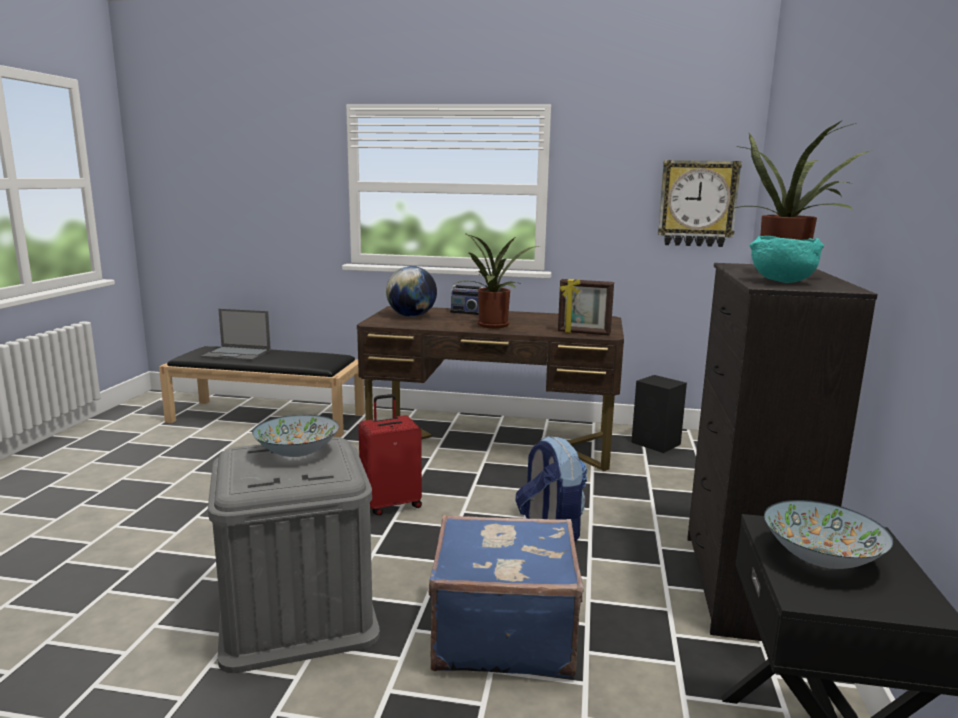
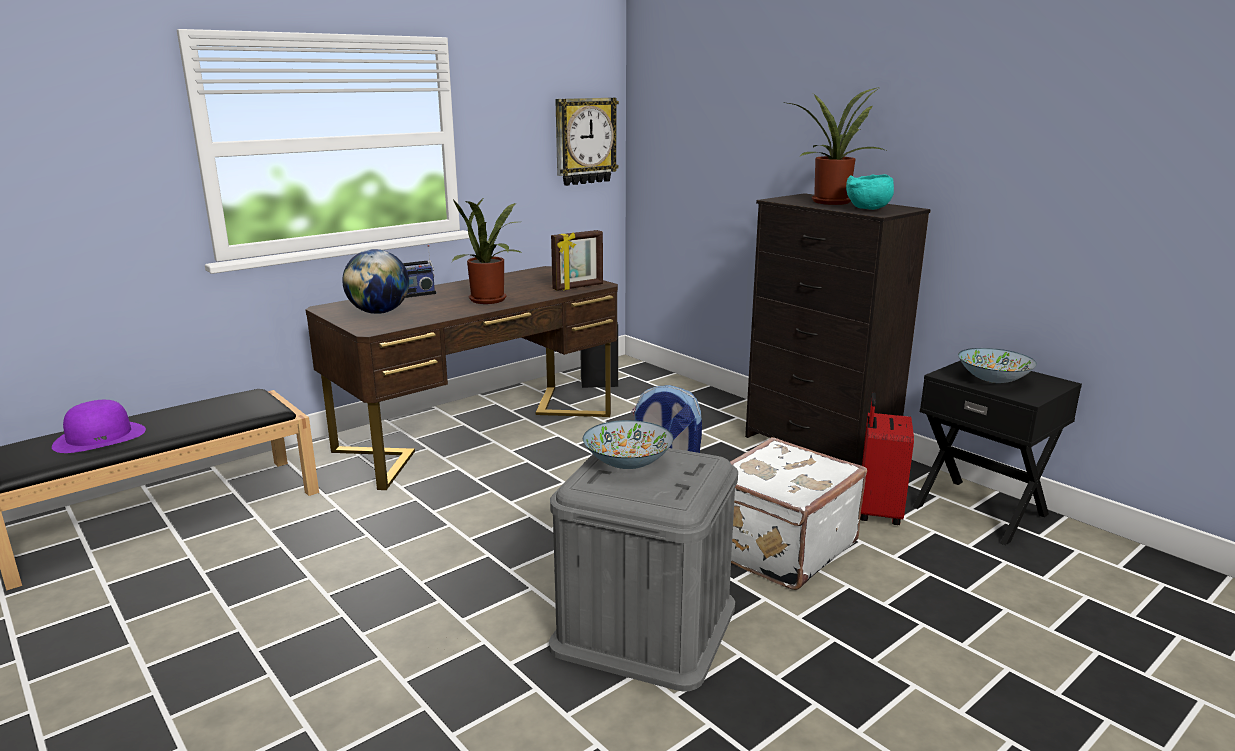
camera: 50 degrees left, 5 degrees up
laptop [201,309,271,361] -> purple hat [52,400,146,453]
red suitcase [358,394,422,516] -> red suitcase moved to [860,393,914,525]
blue suitcase [429,515,584,677] -> white suitcase [730,437,867,590]

